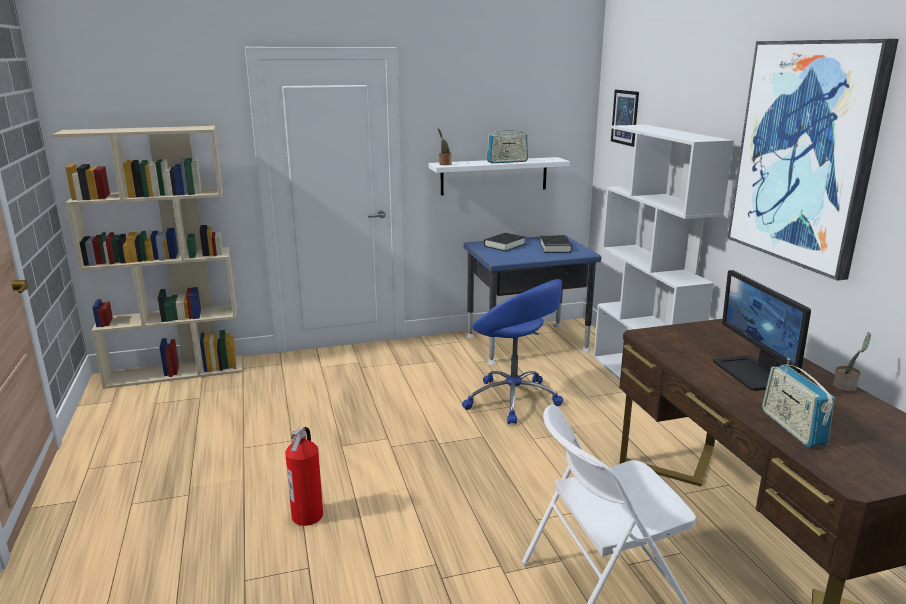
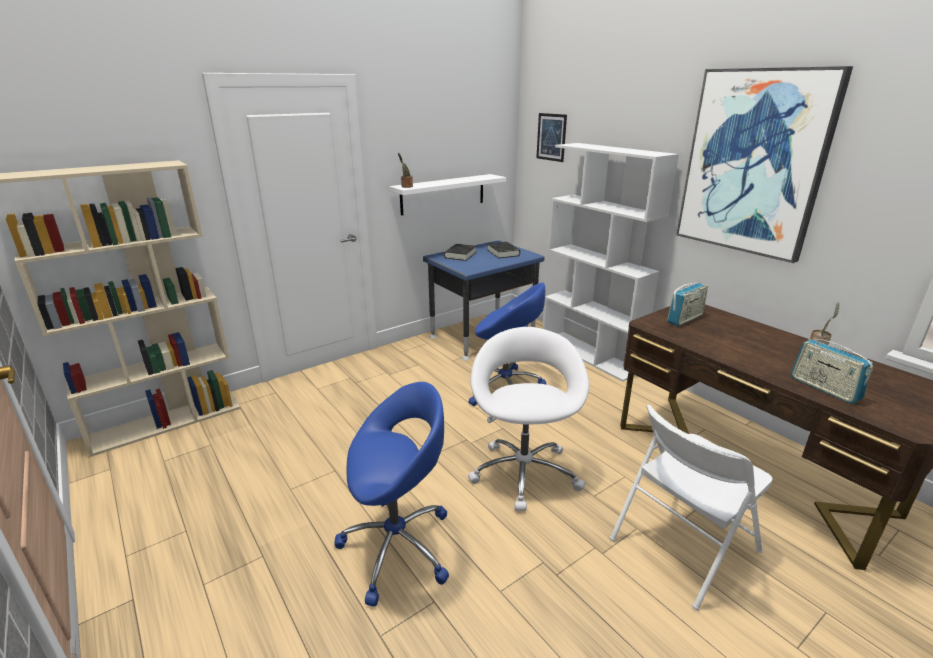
camera: 20 degrees left, 5 degrees up
fire extinguisher [285,427,323,526] -> blue office chair [334,382,449,607]
radio [487,127,528,163] -> radio moved to [667,283,708,326]
monitor [713,270,811,391] -> none
none -> white office chair [468,327,589,511]

